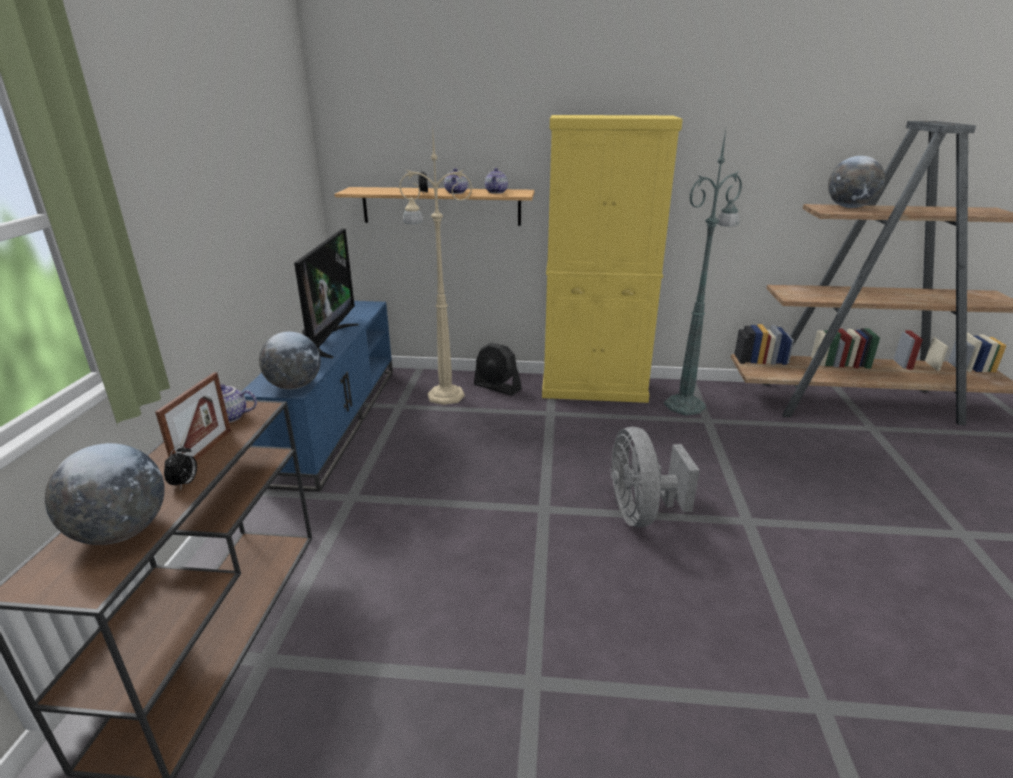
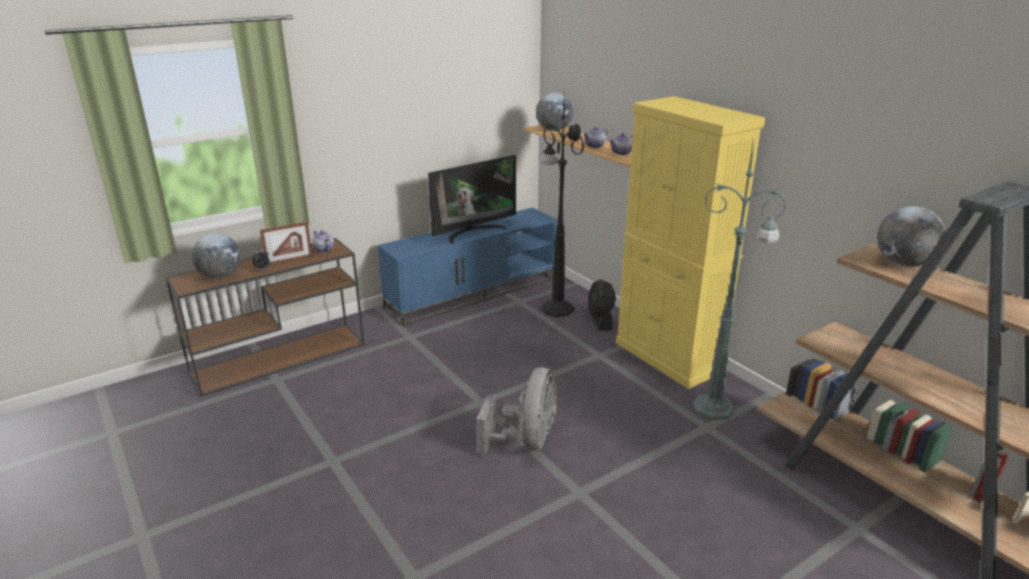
camera: 50 degrees right, 0 degrees up
globe [259,332,321,390] -> globe moved to [536,93,573,131]
beige floor lamp [399,124,472,405] -> black floor lamp [541,92,584,317]
grey fan [610,427,700,527] -> grey fan turned 150 degrees clockwise [476,367,556,455]

